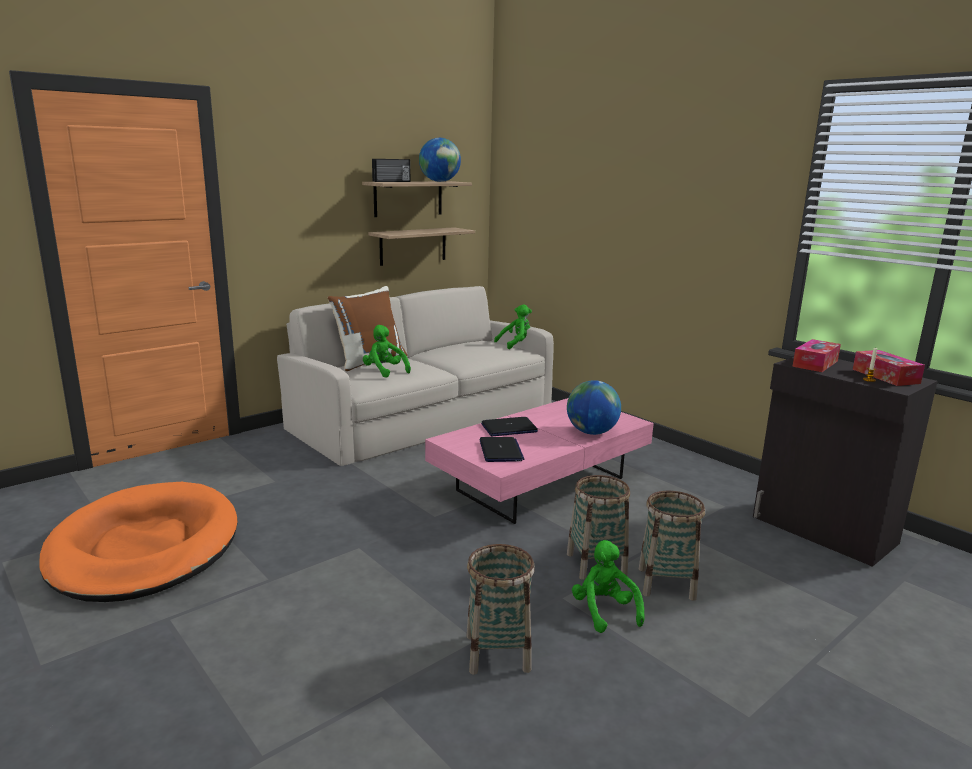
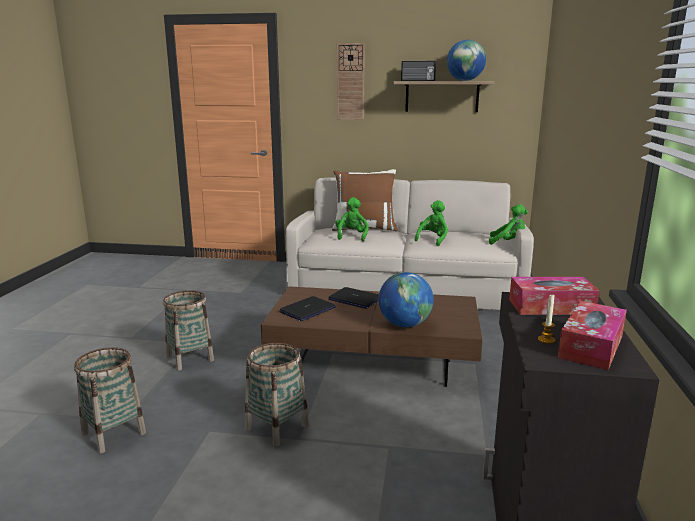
camera: 50 degrees right, 0 degrees up
orange dog bed [39,482,238,602] -> none
shelf [368,227,475,266] -> none
pink coffee table [425,398,654,524] -> brown coffee table [261,286,482,387]
green plush toy [572,540,645,633] -> green plush toy moved to [415,200,448,246]
basket [639,491,705,601] -> basket moved to [163,290,214,371]
none -> wall clock [337,43,365,120]

